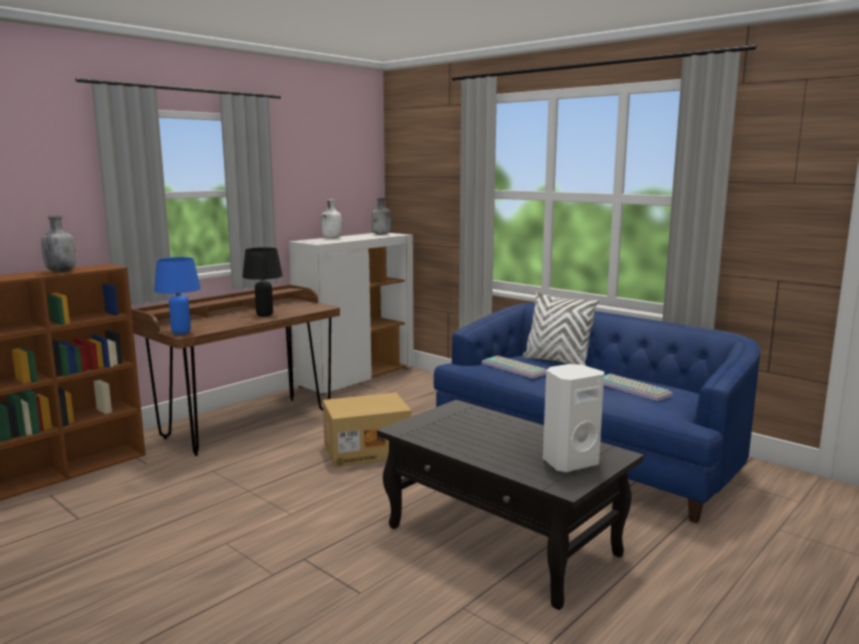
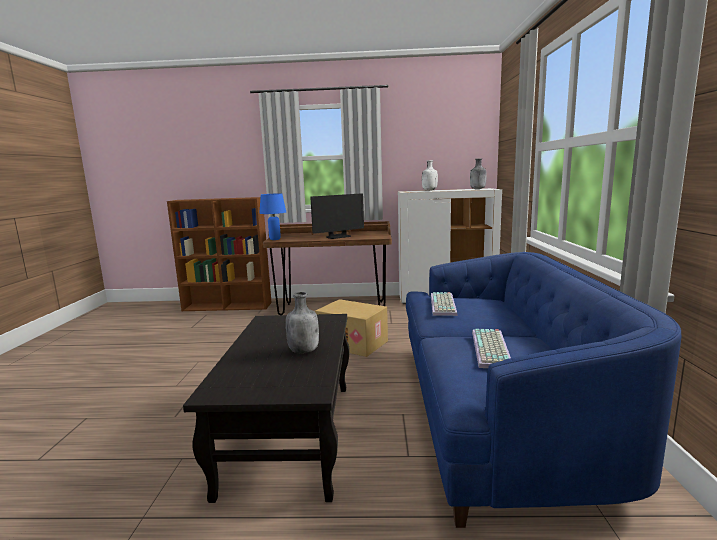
camera: 50 degrees right, 0 degrees up
grey bottle [41,216,76,272] -> grey bottle moved to [286,292,319,354]
black table lamp [242,247,283,316] -> monitor [310,193,364,239]
white pillow [522,291,599,366] -> none
white speaker [543,364,604,472] -> none

